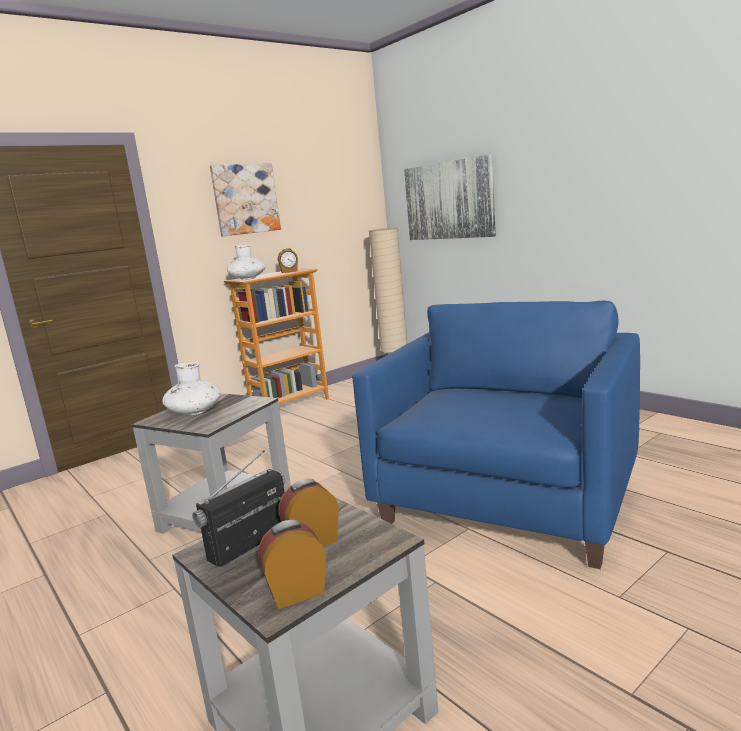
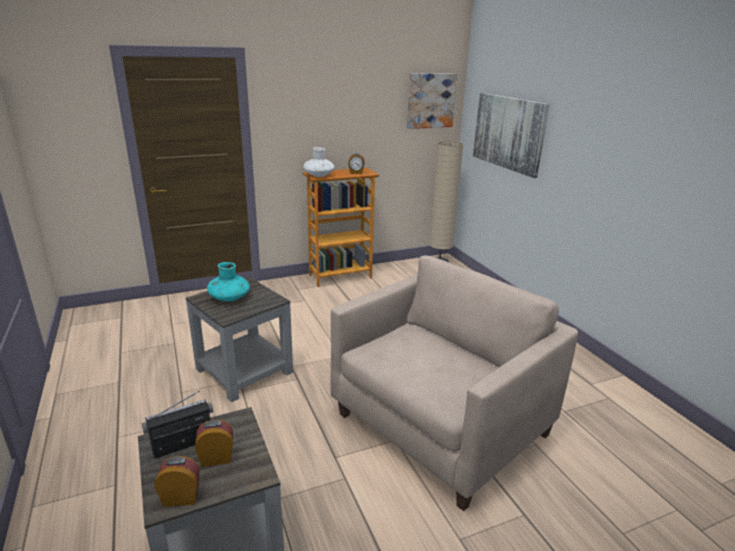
camera: 15 degrees right, 10 degrees up
white vase [162,362,221,415] -> turquoise vase [207,262,250,302]
picture [210,163,281,236] -> picture moved to [407,73,457,129]
blue armchair [352,301,640,569] -> beige armchair [331,255,578,511]

